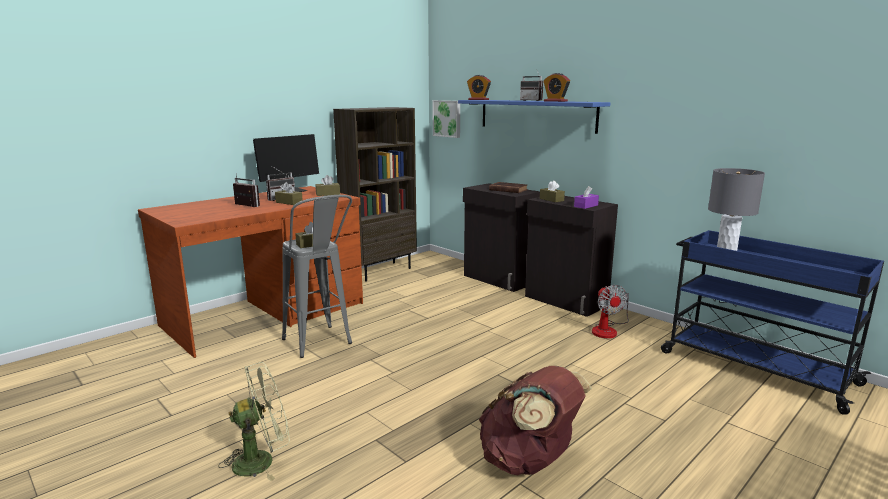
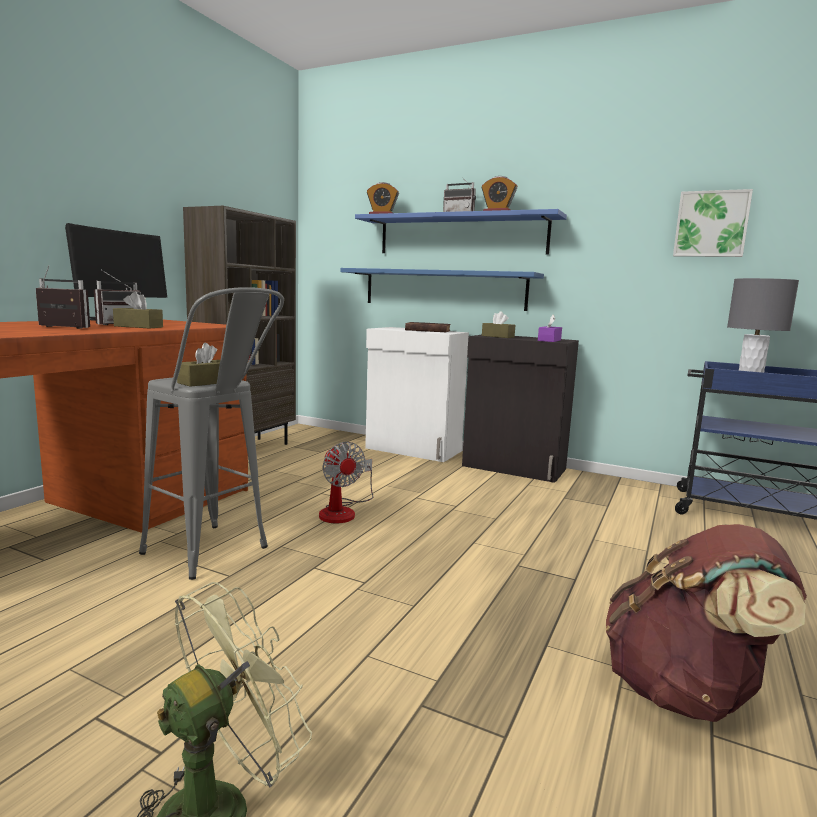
camera: 20 degrees left, 5 degrees down
brown tissue box [315,175,340,196] -> none
picture [433,100,460,138] -> picture moved to [673,189,753,257]
black cabinet [463,183,540,292] -> white cabinet [365,327,469,462]
fan [592,285,629,338] -> fan moved to [319,442,373,523]
none -> blue shelf [340,268,544,311]

